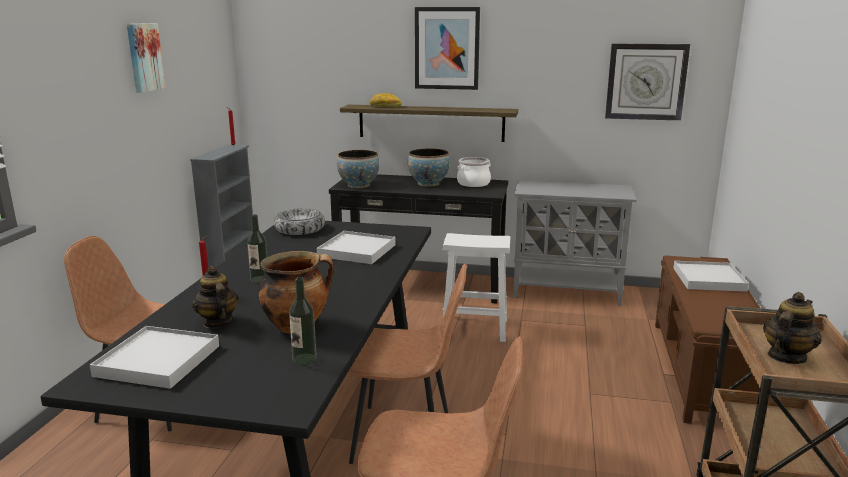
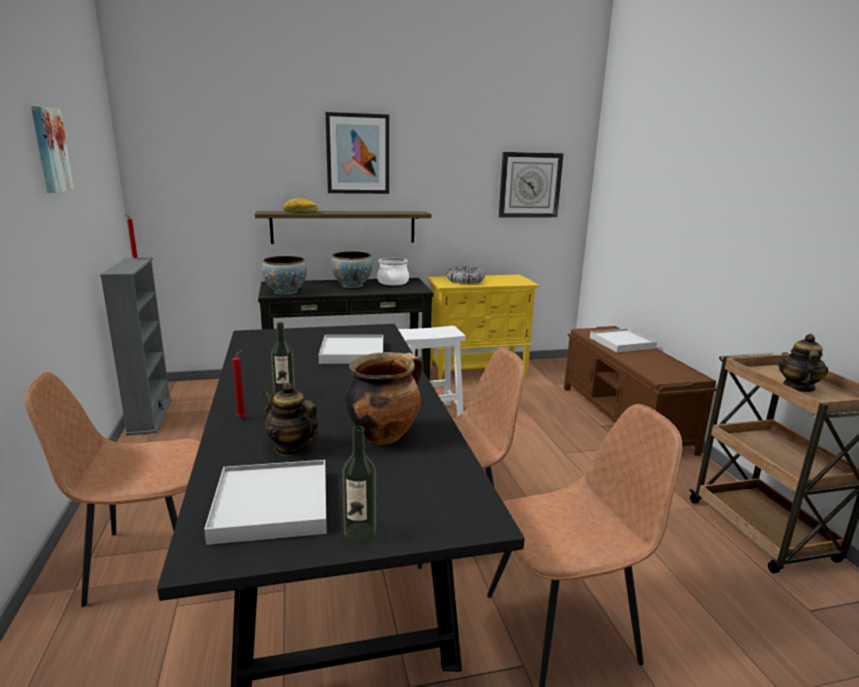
camera: 25 degrees left, 0 degrees up
bowl [274,208,325,235] -> bowl moved to [446,266,485,284]
bottle [289,277,317,365] -> bottle moved to [342,426,376,542]
grey cabinet [513,180,636,306] -> yellow cabinet [427,275,539,380]

